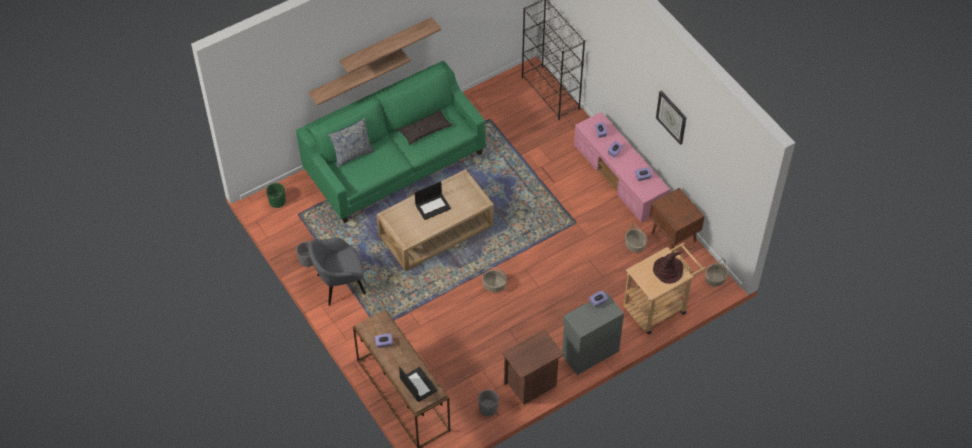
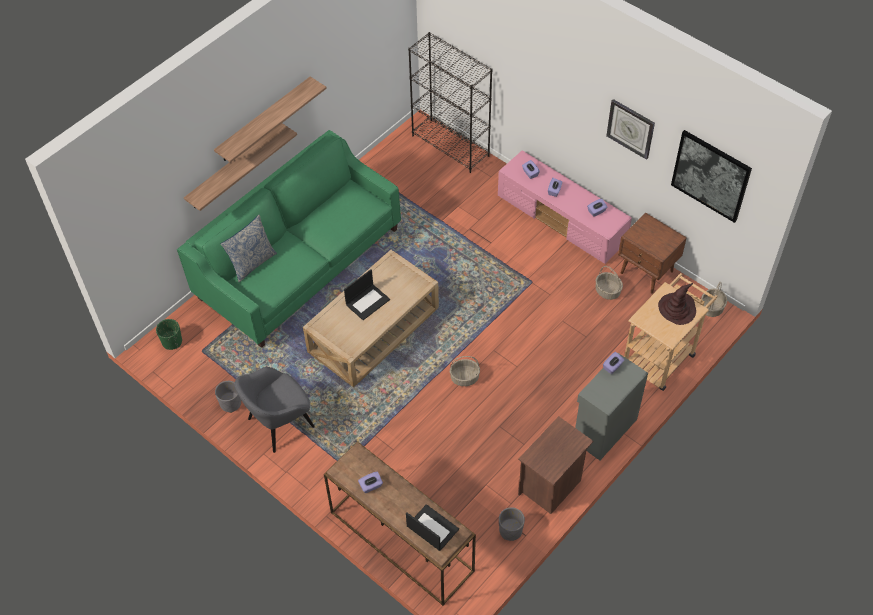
camera: 15 degrees left, 0 degrees up
pillow [397,109,452,145] -> none
none -> picture [671,130,752,223]

